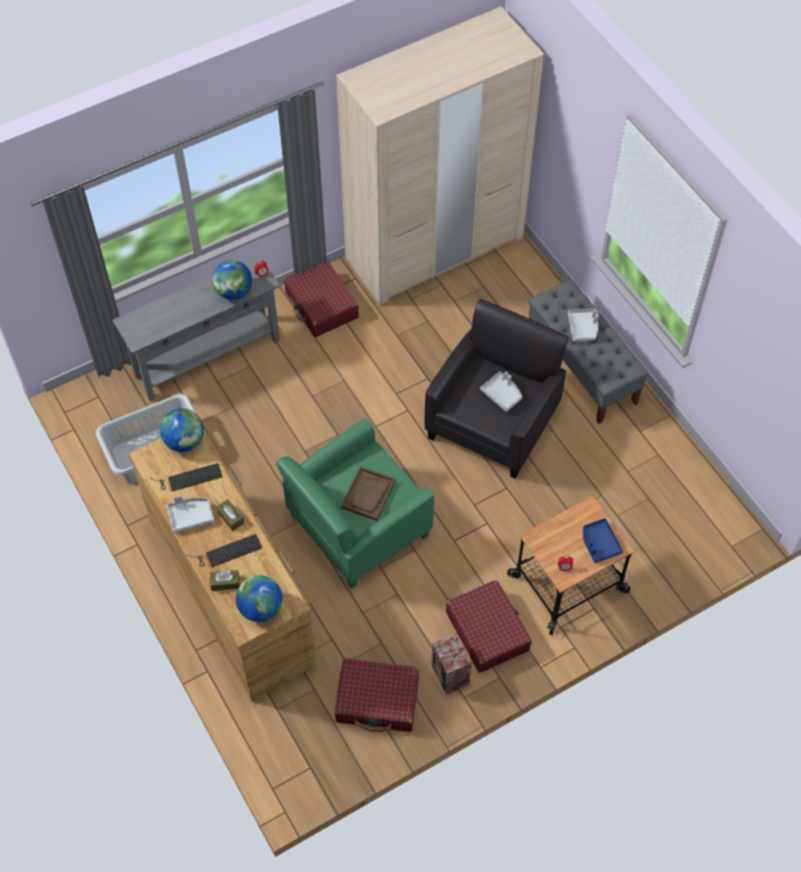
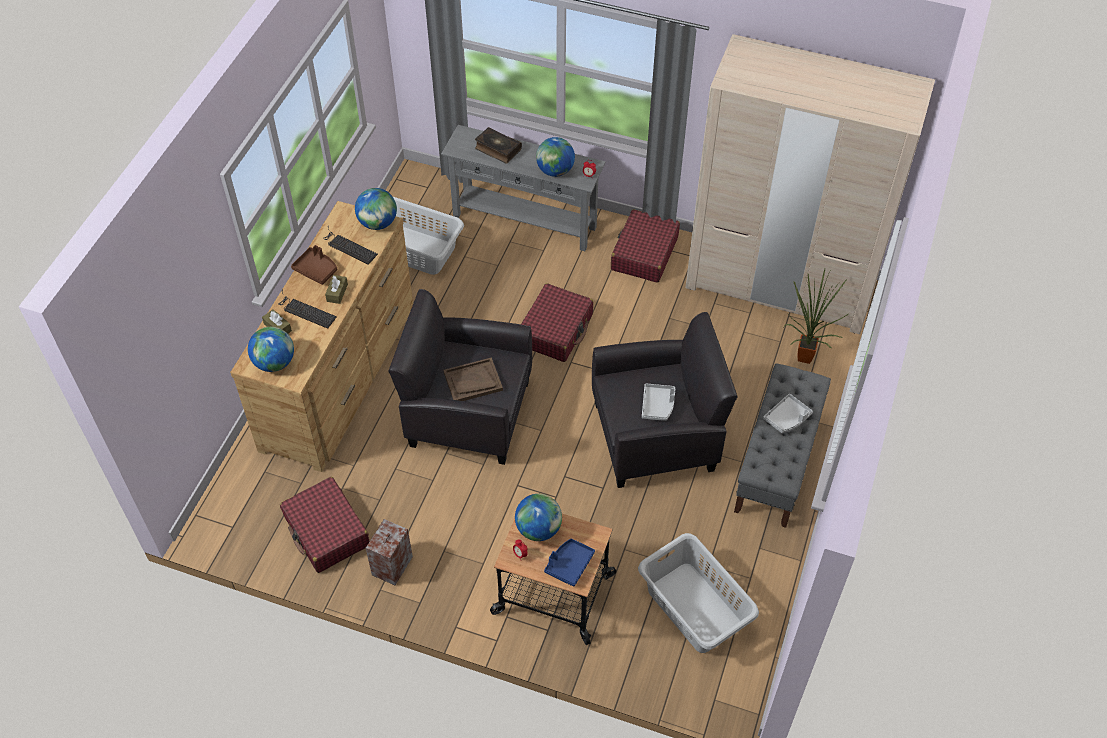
camera: 50 degrees right, 5 degrees down
grey tray [166,496,214,533] -> brown tray [291,245,337,285]
green armchair [276,418,434,589] -> black armchair [389,289,532,465]
red suitcase [446,580,532,673] -> red suitcase moved to [521,283,593,362]
none -> book [475,127,522,164]
none -> globe [515,494,562,541]
none -> grey laundry basket [638,533,759,653]
none -> potted plant [784,269,848,364]

